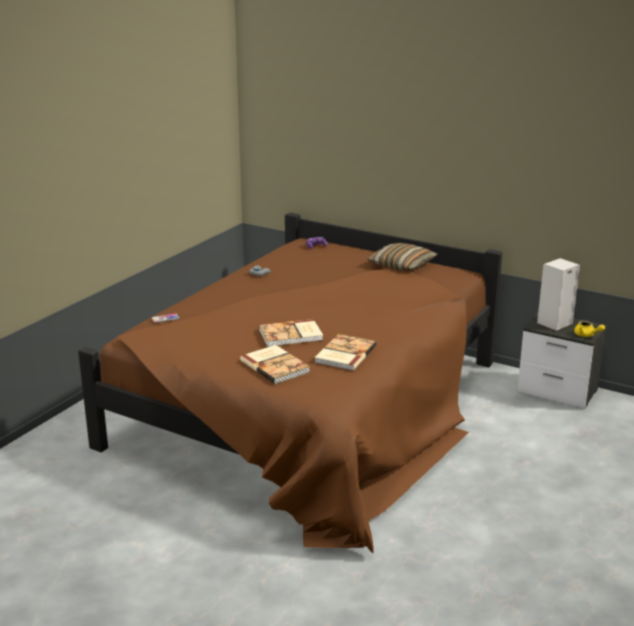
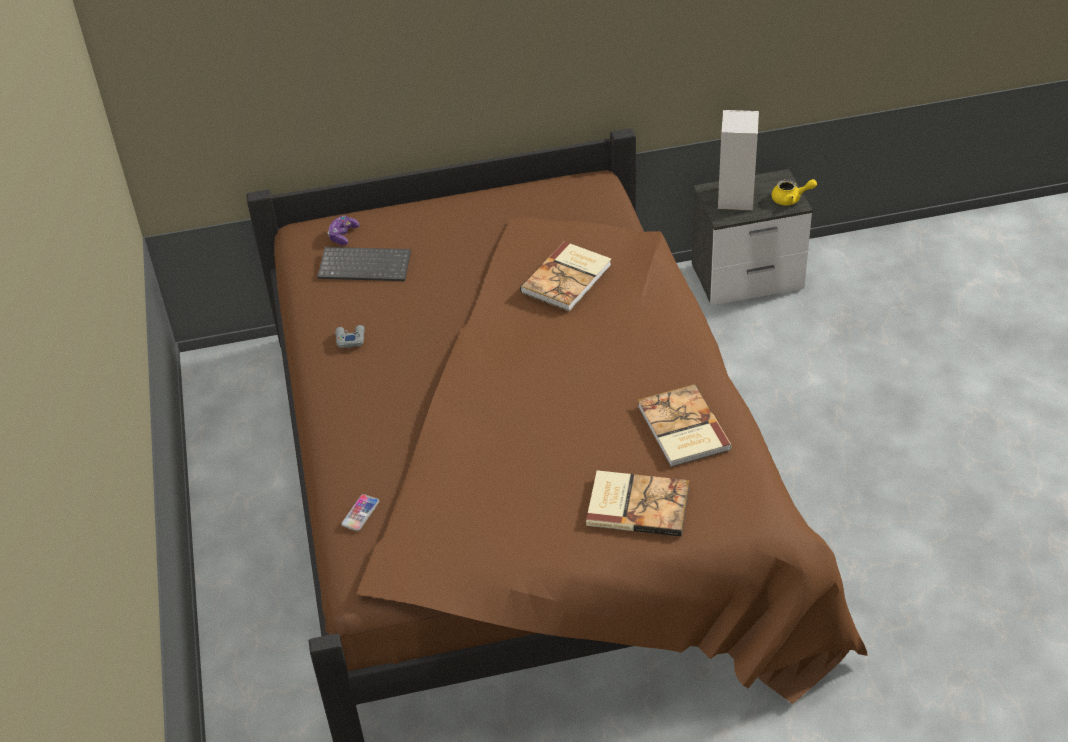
camera: 40 degrees left, 20 degrees up
book [259,319,323,347] -> book moved to [520,241,611,311]
pillow [367,243,438,271] -> none
none -> keyboard [317,247,411,281]

